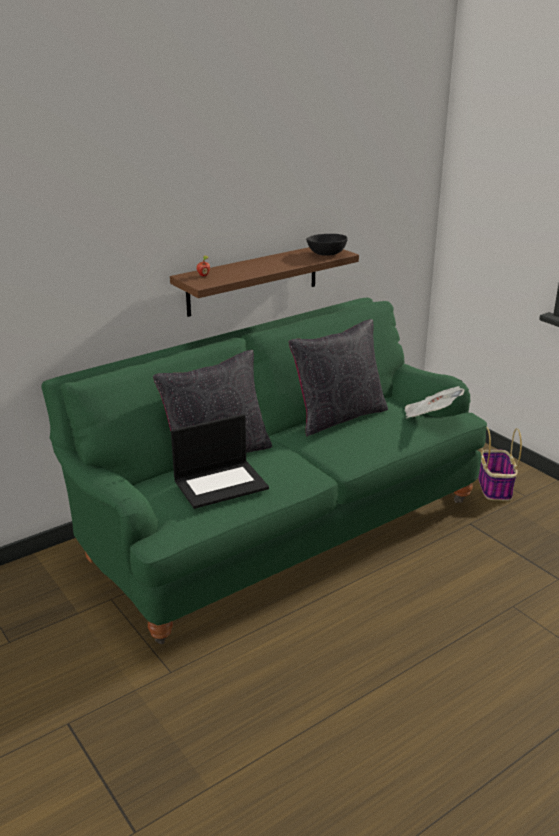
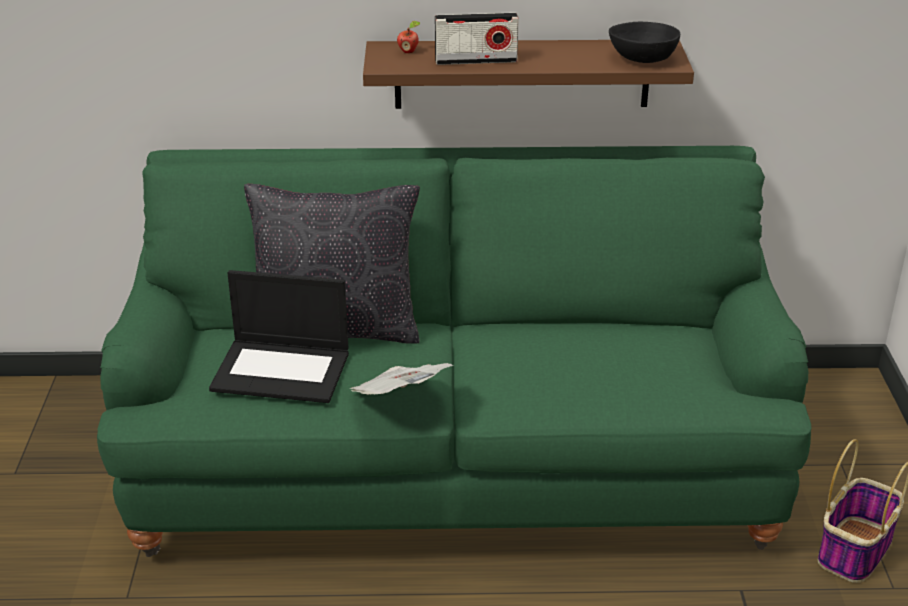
camera: 35 degrees right, 5 degrees up
black pillow [289,319,388,436] -> none
newspaper [405,386,465,418] -> newspaper moved to [350,363,453,394]
none -> radio [435,12,519,65]

